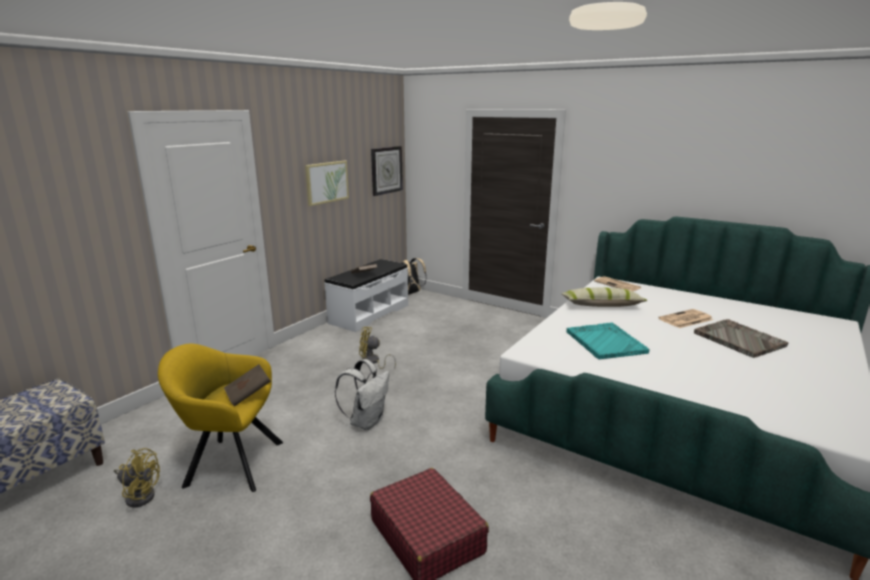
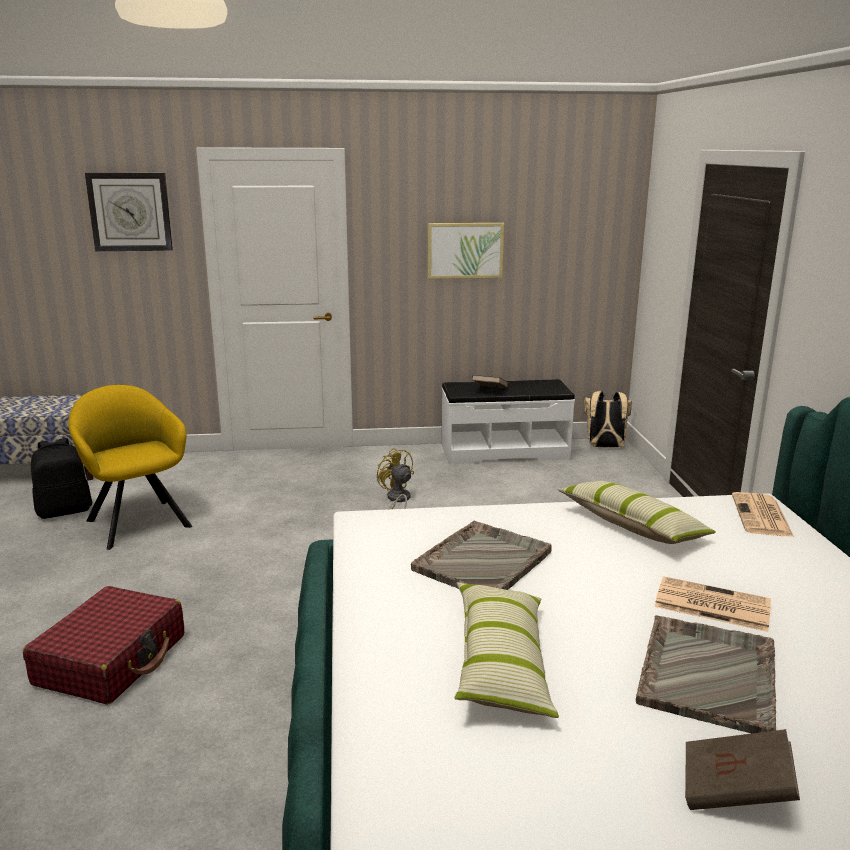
camera: 50 degrees right, 0 degrees up
yellow fan [114,448,160,508] -> black backpack [31,438,92,519]
brown book [224,364,271,406] -> brown book moved to [685,729,800,810]
white backpack [335,359,389,430] -> none
wall clock [371,146,403,196] -> wall clock moved to [85,173,173,251]
turquoise tray [566,323,650,359] -> grey tray [411,521,552,590]
none -> pillow [454,582,559,718]

